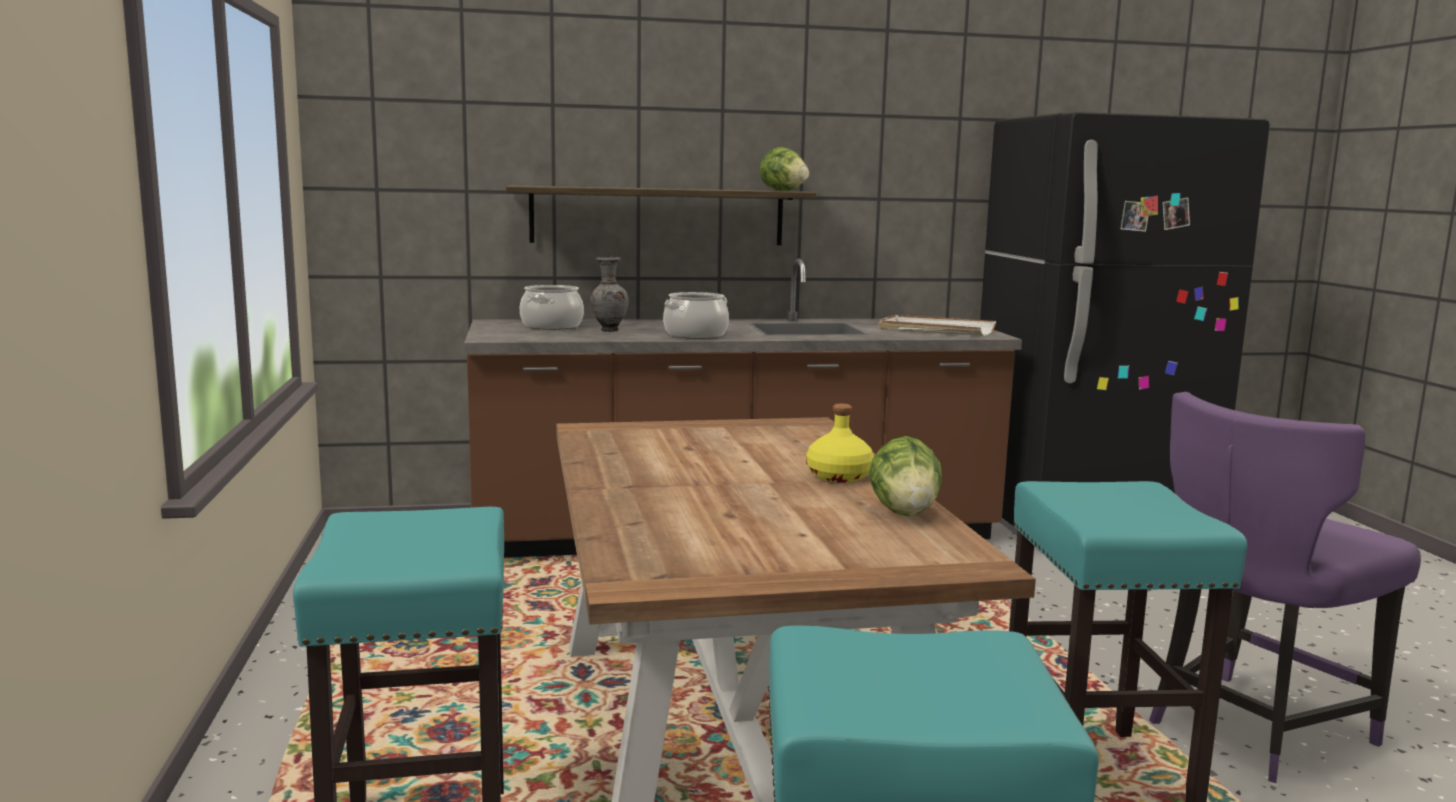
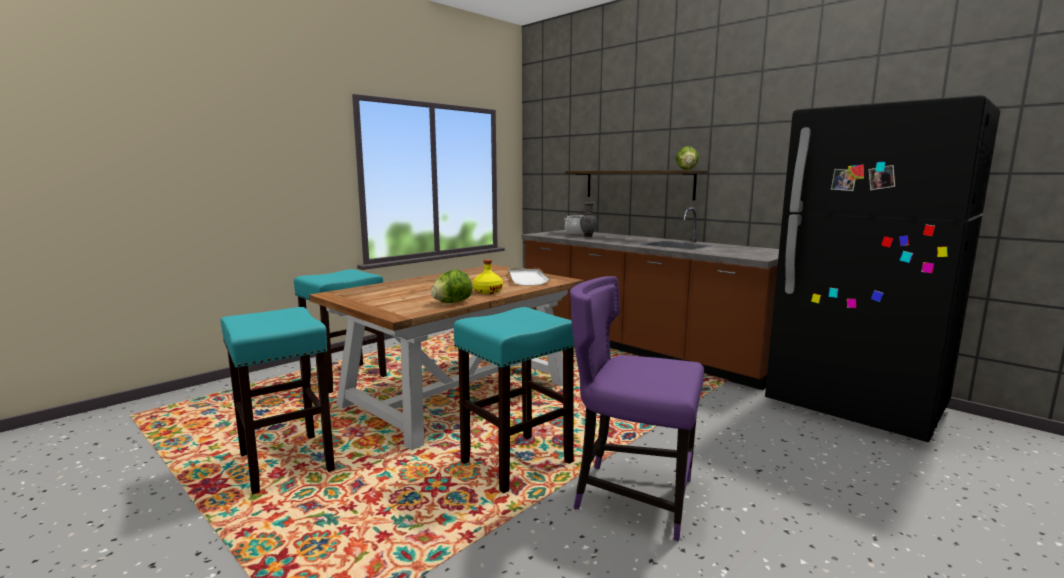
camera: 55 degrees right, 0 degrees up
cooking pot [663,292,729,339] -> none
white tray [878,315,996,336] -> white tray moved to [508,268,551,286]

